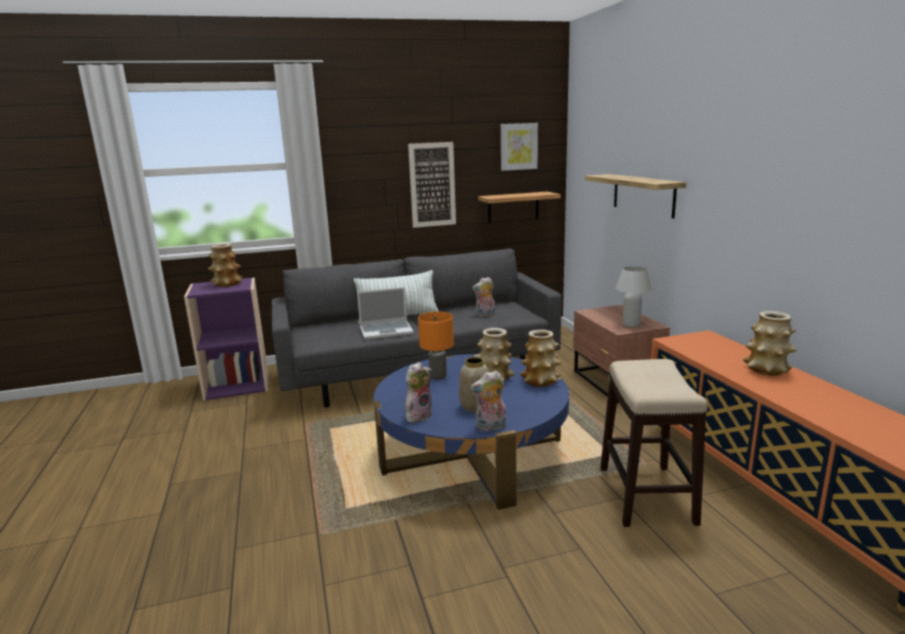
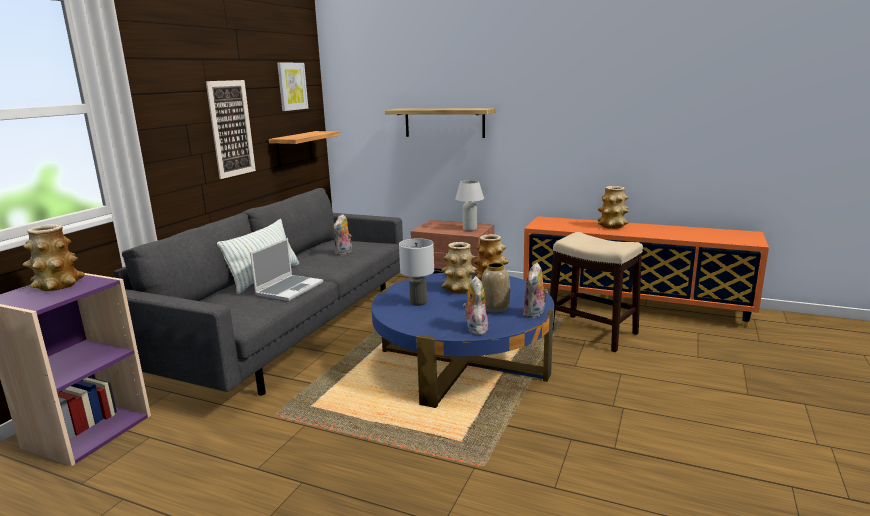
camera: 50 degrees left, 0 degrees up
orange table lamp [418,312,454,380] -> white table lamp [399,238,434,306]

